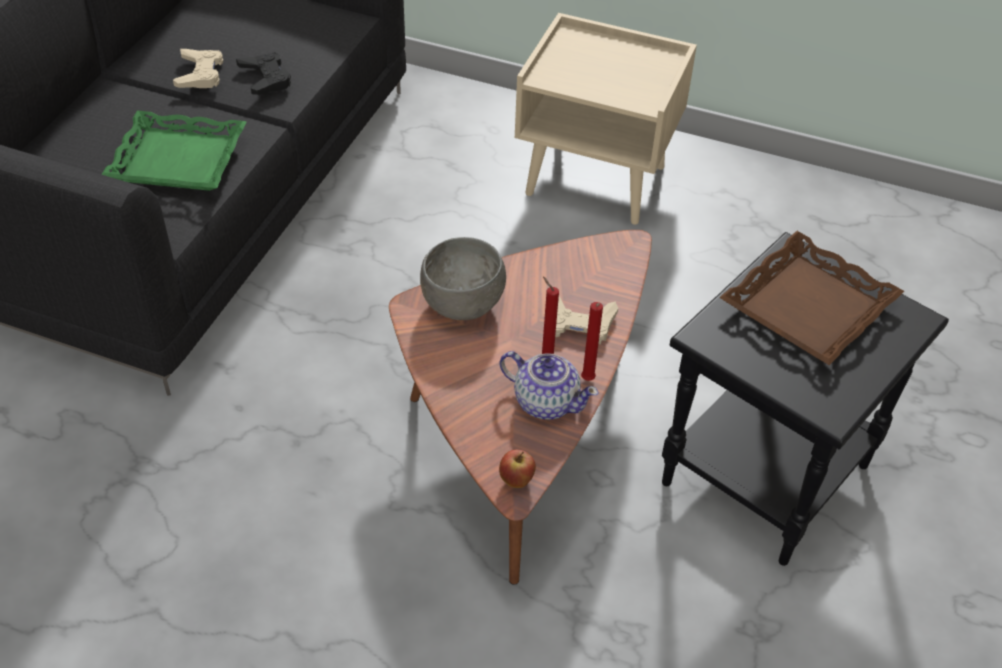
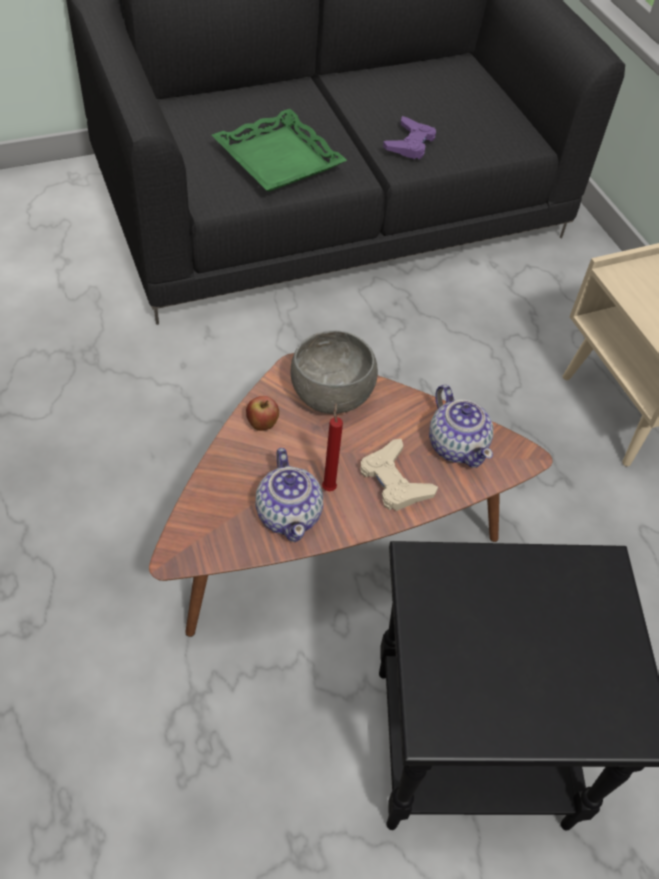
camera: 45 degrees right, 5 degrees up
beige game controller [173,49,223,88] -> none
black game controller [236,52,291,95] -> purple game controller [383,116,436,159]
apple [499,449,536,488] -> apple moved to [246,396,279,431]
red candle [581,302,603,381] -> none
brown tray [719,231,904,365] -> none
none -> teapot [429,385,493,468]

